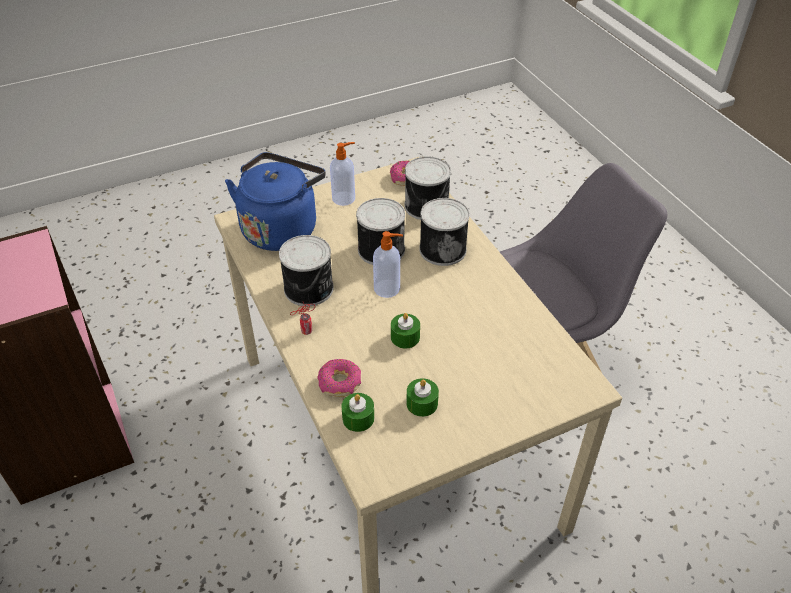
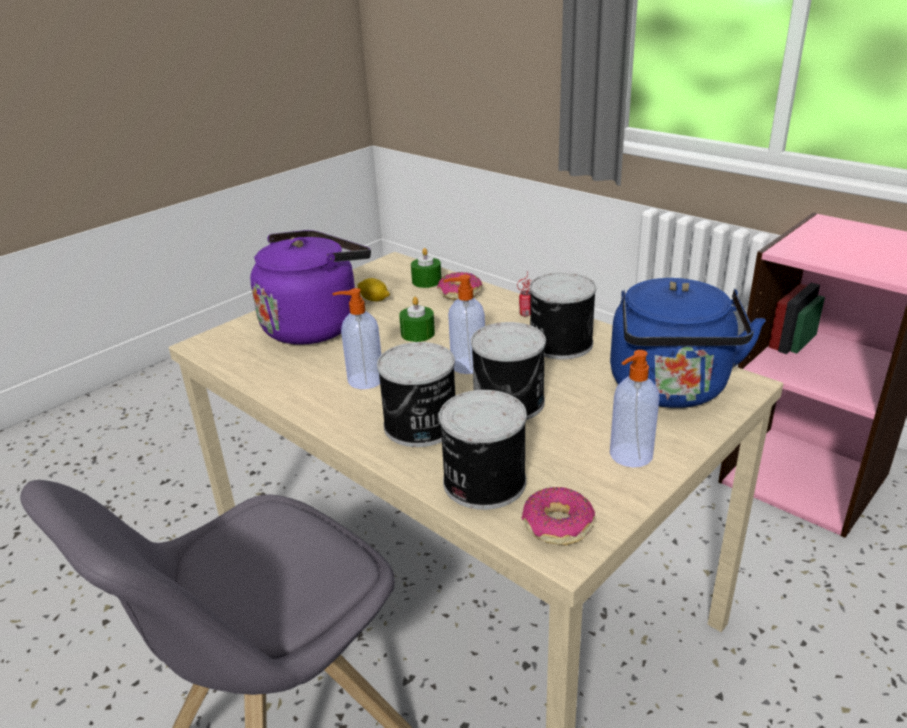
camera: 160 degrees right, 15 degrees down
green candle [406,378,439,417] -> lemon [358,278,390,301]
none -> purple kettle [250,230,371,344]
none -> soap dispenser [333,288,381,389]

